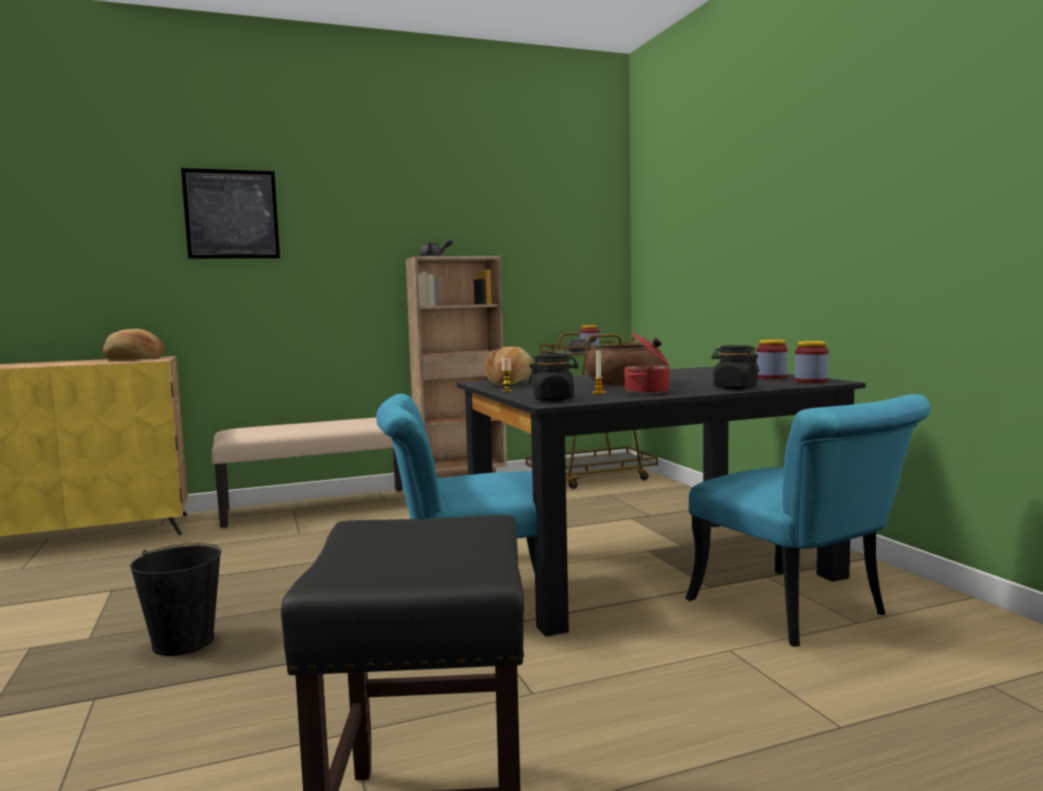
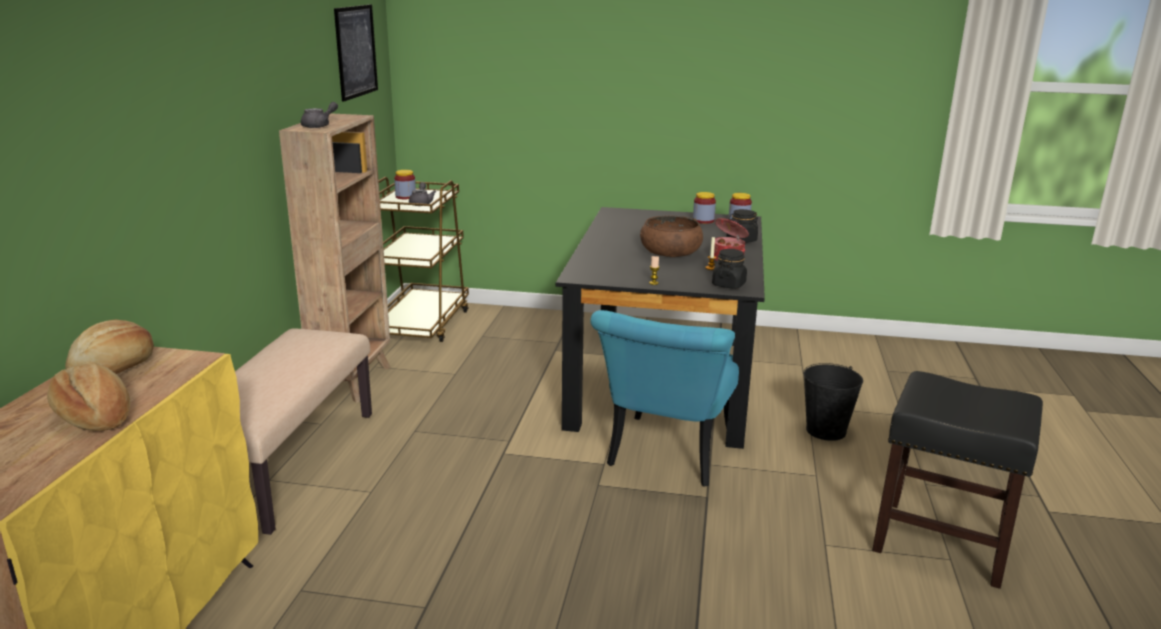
camera: 60 degrees left, 15 degrees up
black bucket [130,543,222,656] -> black bucket moved to [803,363,863,441]
picture [181,168,280,259] -> picture moved to [334,4,378,102]
bread [485,347,533,387] -> bread moved to [47,362,131,431]
turquoise chair [685,394,931,647] -> none

